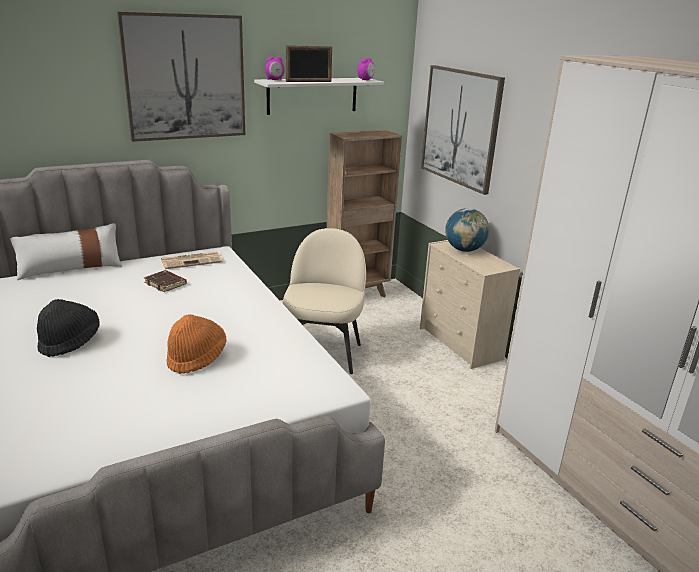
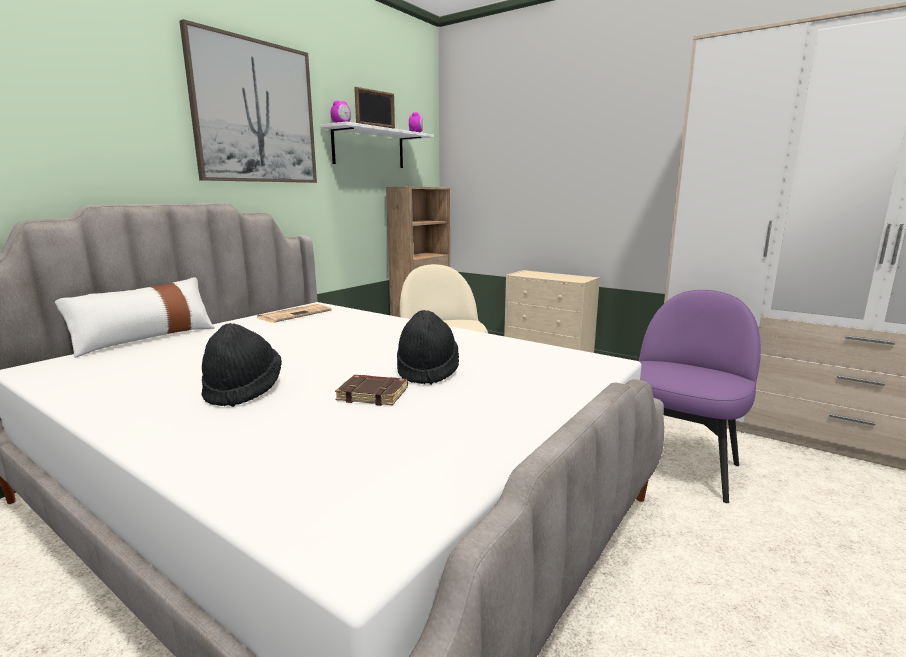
camera: 25 degrees left, 10 degrees down
brown book [144,270,187,292] -> brown book moved to [335,375,408,406]
orange hat [166,314,227,374] -> black hat [397,310,459,385]
picture [421,65,505,195] -> none
globe [445,208,489,252] -> none
none -> purple chair [639,290,761,503]

